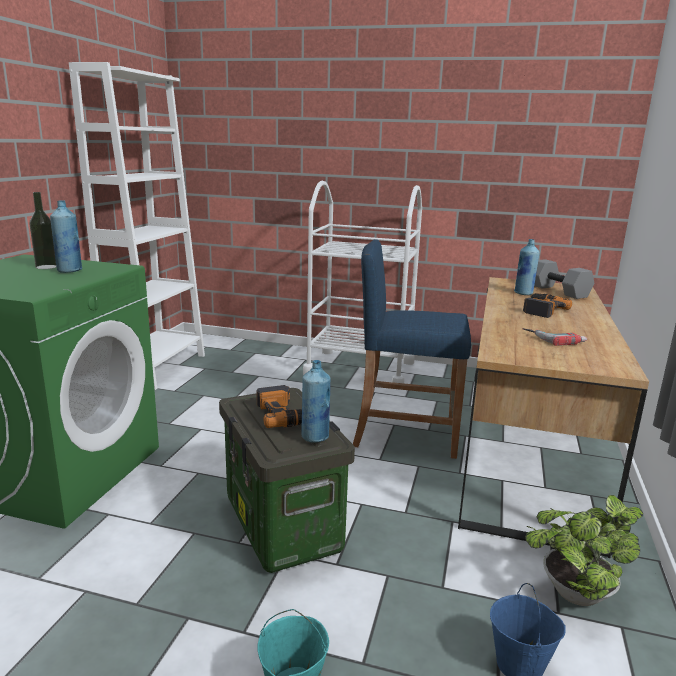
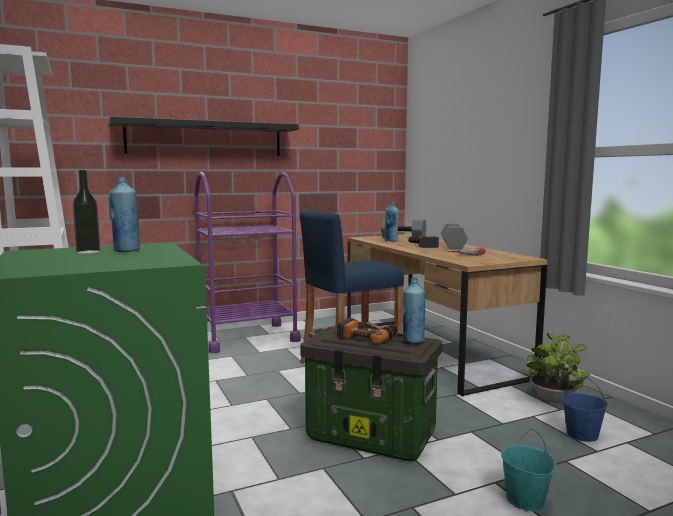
camera: 40 degrees left, 10 degrees down
white cart [303,181,422,383] -> purple cart [194,172,301,353]
none -> black shelf [109,117,299,156]
none -> grey dumbbell [441,223,468,249]

